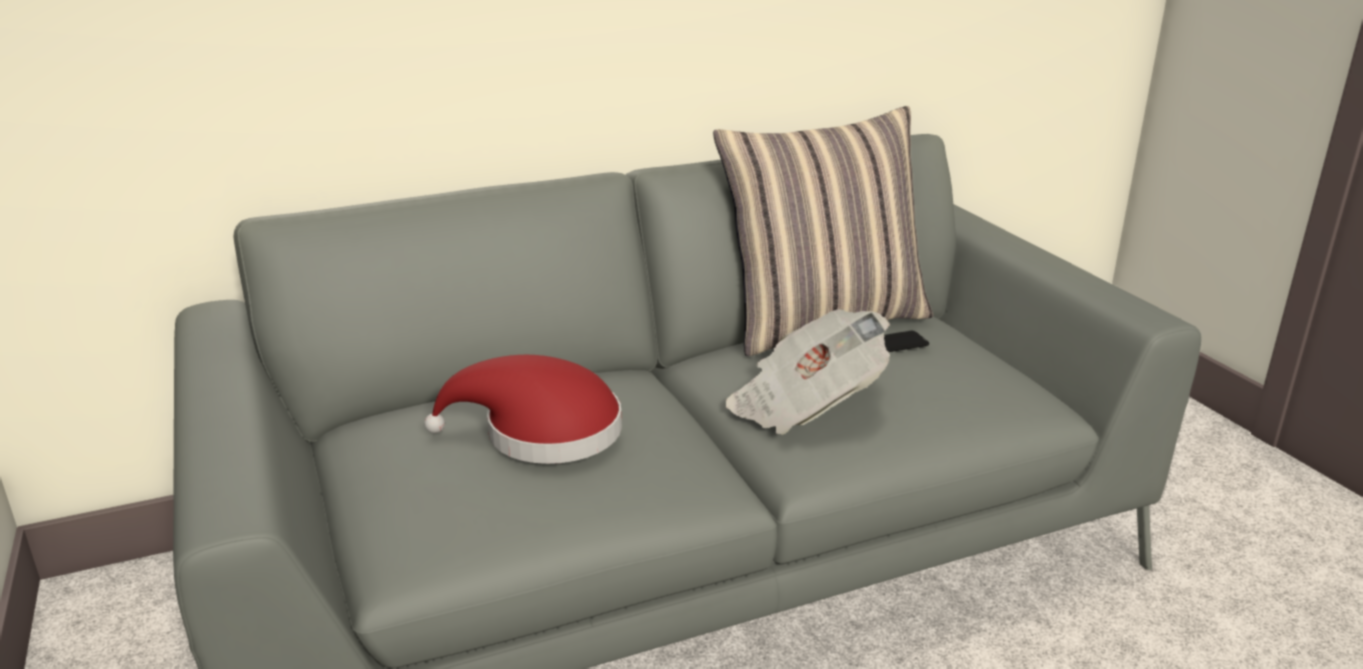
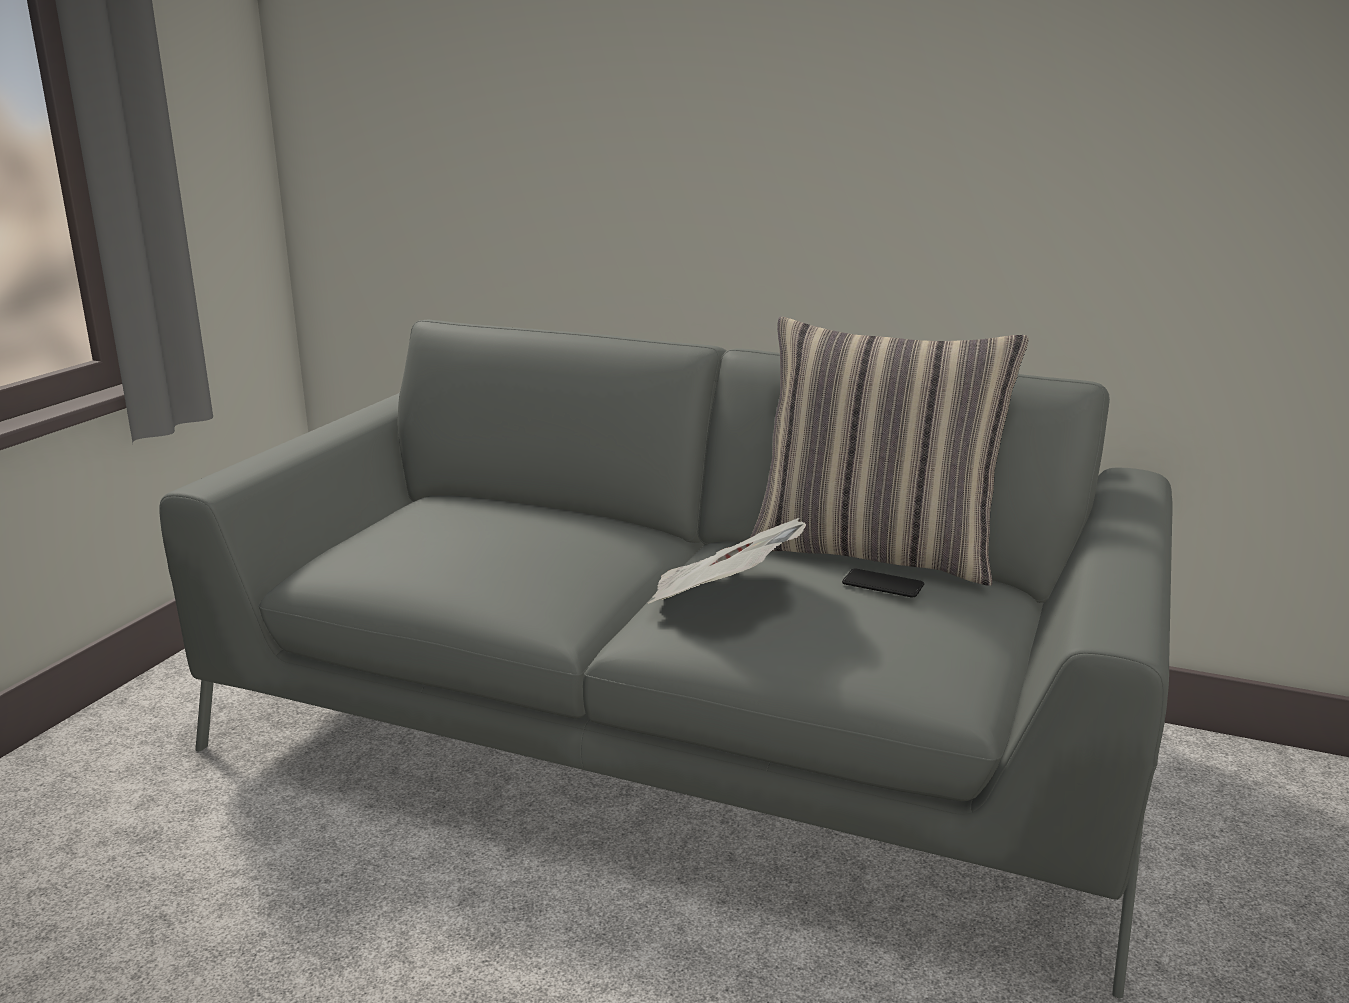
camera: 45 degrees right, 5 degrees down
red hat [424,355,622,464] -> none

